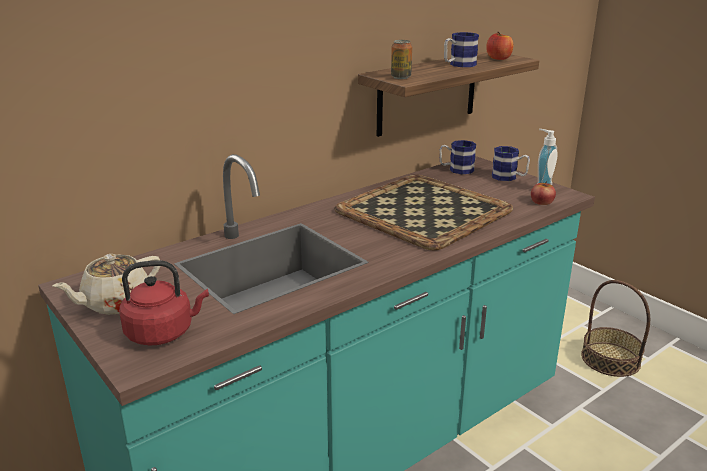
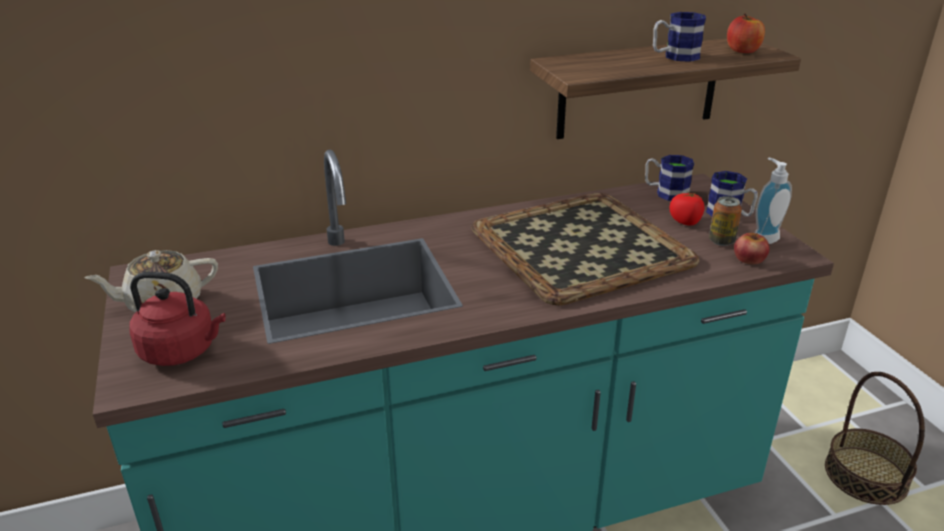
camera: 20 degrees right, 5 degrees up
can [391,40,412,79] -> can moved to [709,196,742,246]
none -> tomato [669,191,704,226]

